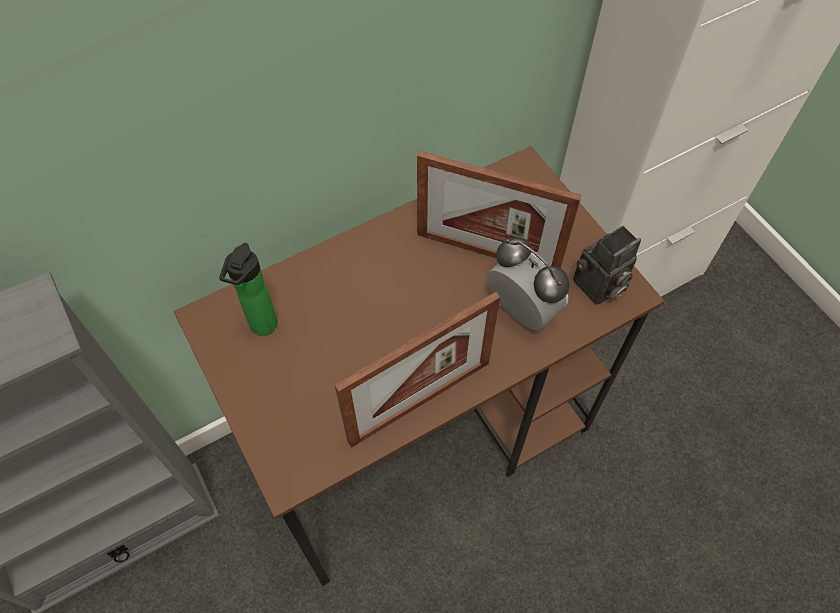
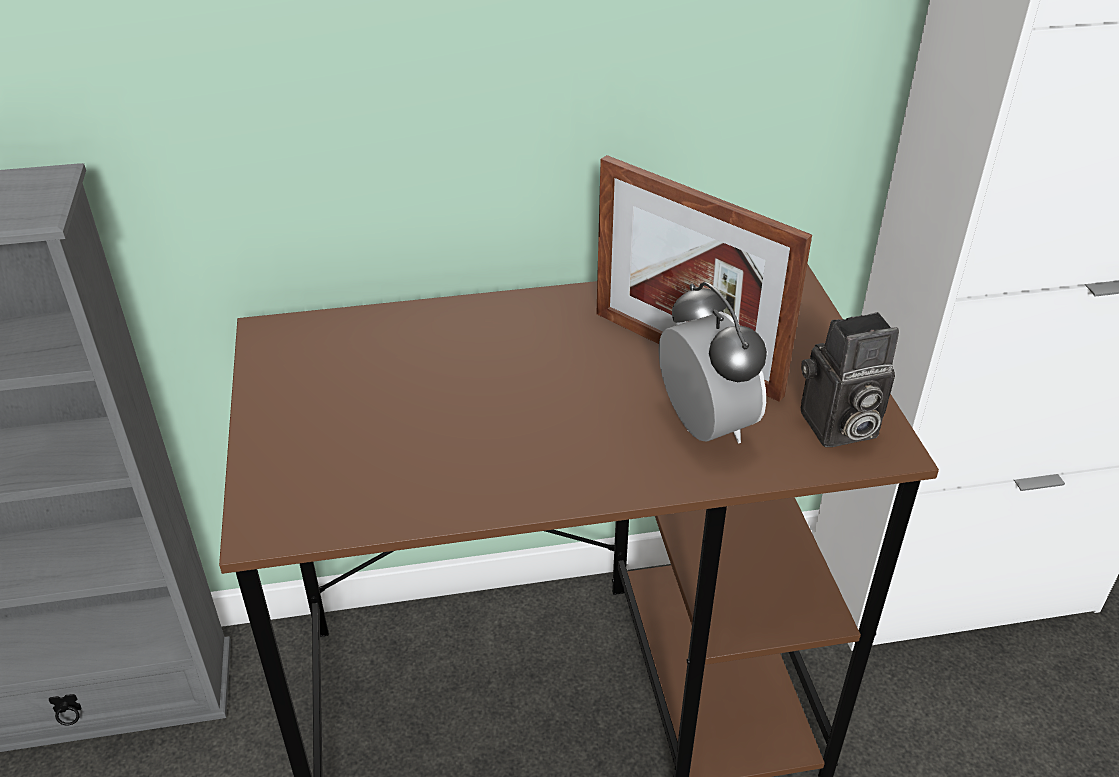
camera: 20 degrees right, 20 degrees down
bottle [219,243,278,336] -> none
picture frame [335,291,500,448] -> none

